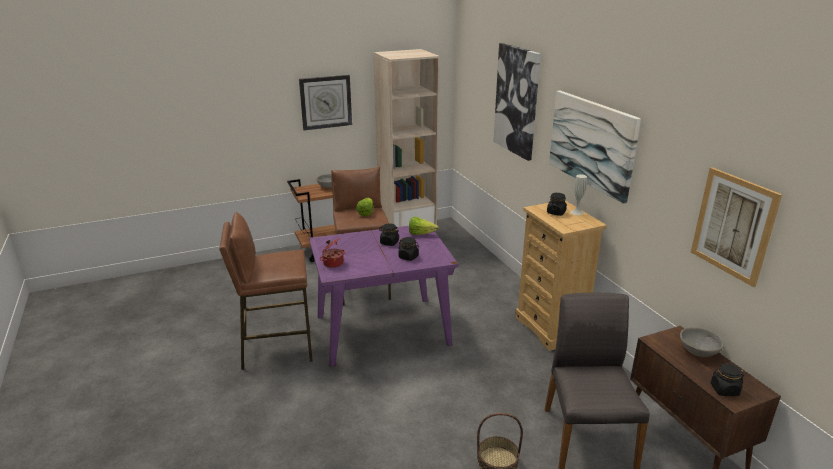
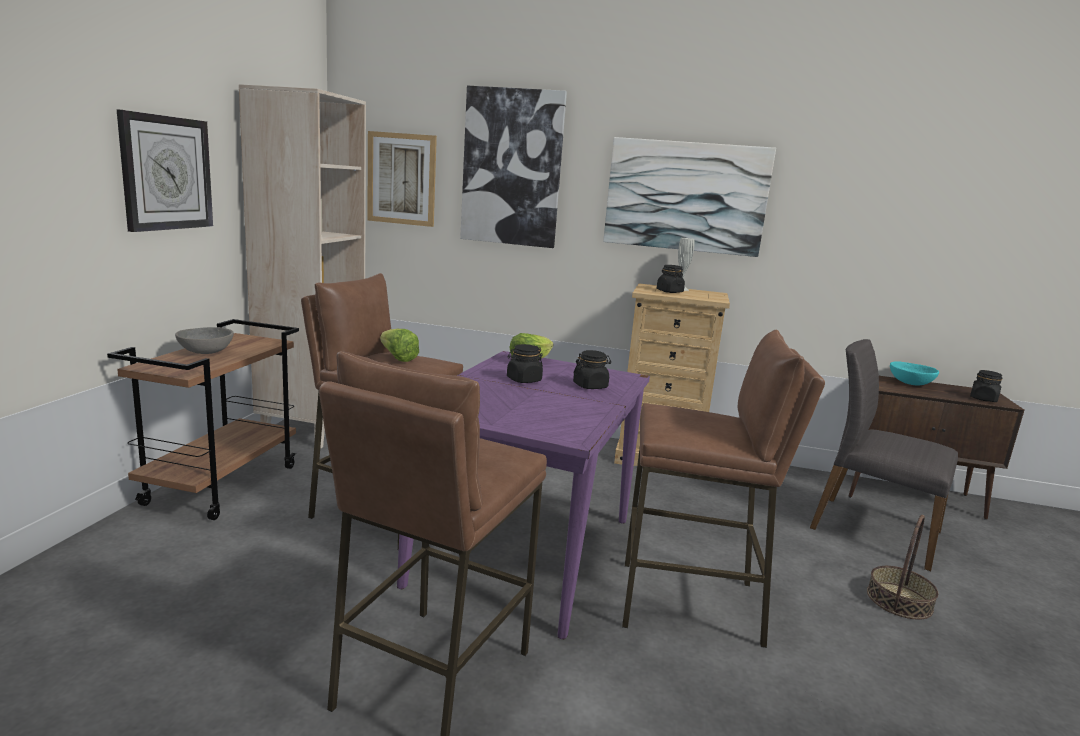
camera: 55 degrees left, 10 degrees down
cooking pot [320,238,346,268] -> none
grey bowl [680,327,724,357] -> turquoise bowl [890,361,939,385]
picture [691,167,782,287] -> picture moved to [367,131,437,227]
none -> brown stool [622,330,825,648]

